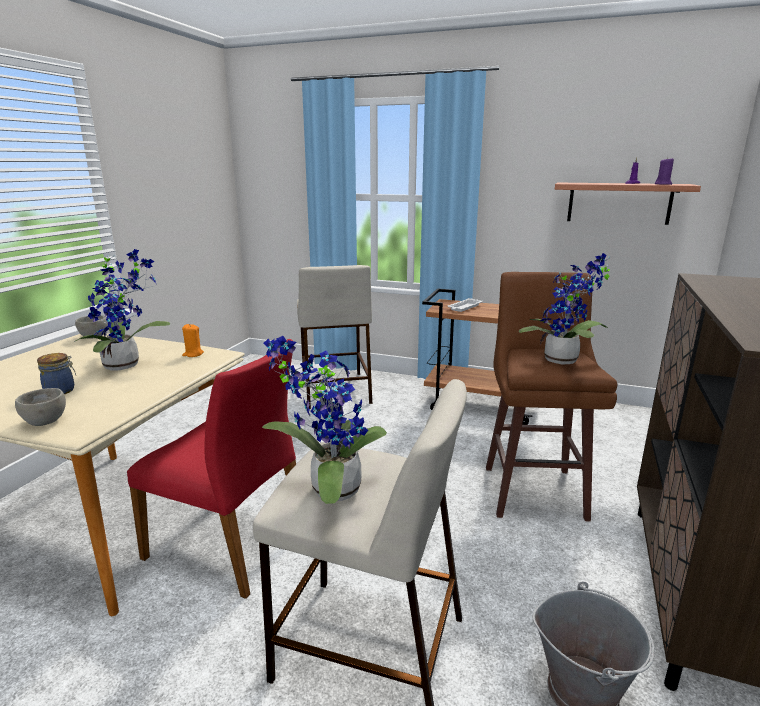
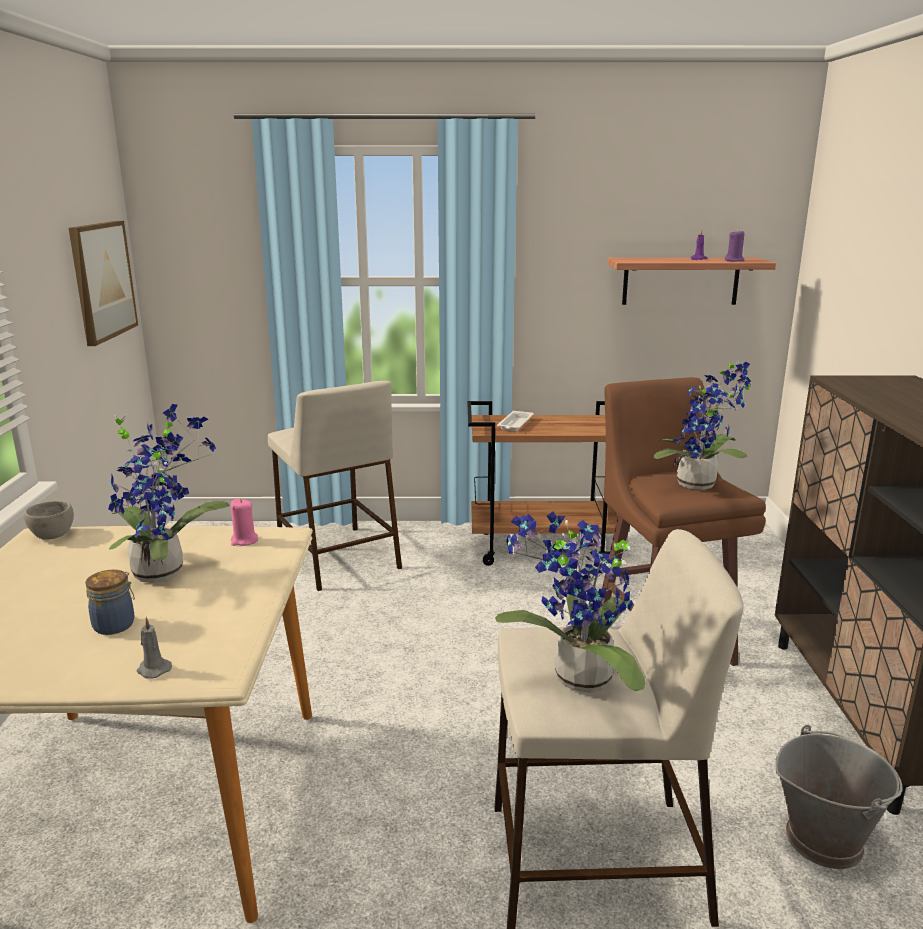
camera: 20 degrees left, 0 degrees up
grey bowl [15,388,66,426] -> grey candle [137,617,172,679]
red chair [127,339,296,599] -> none
orange candle [182,324,204,357] -> pink candle [231,499,258,546]
none -> picture [69,221,138,346]

